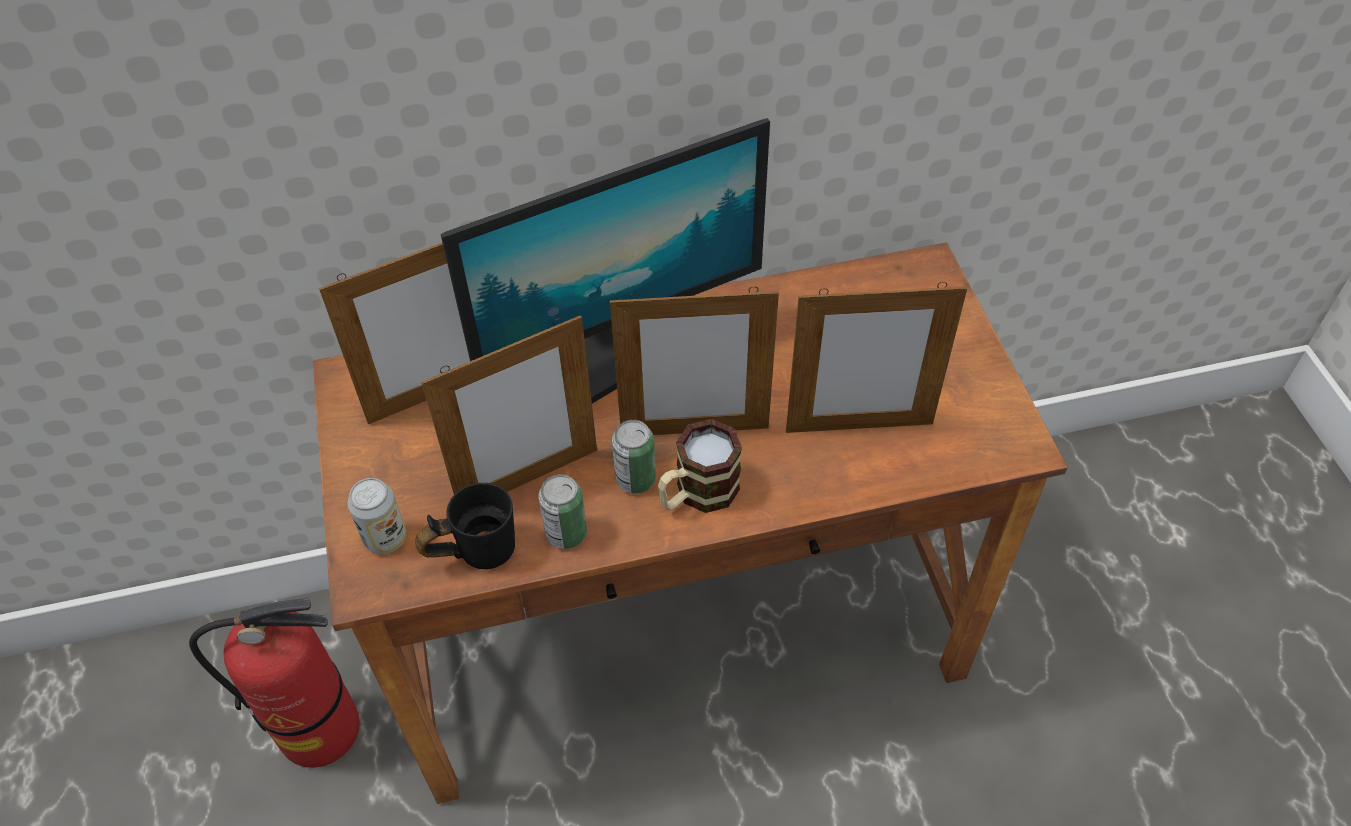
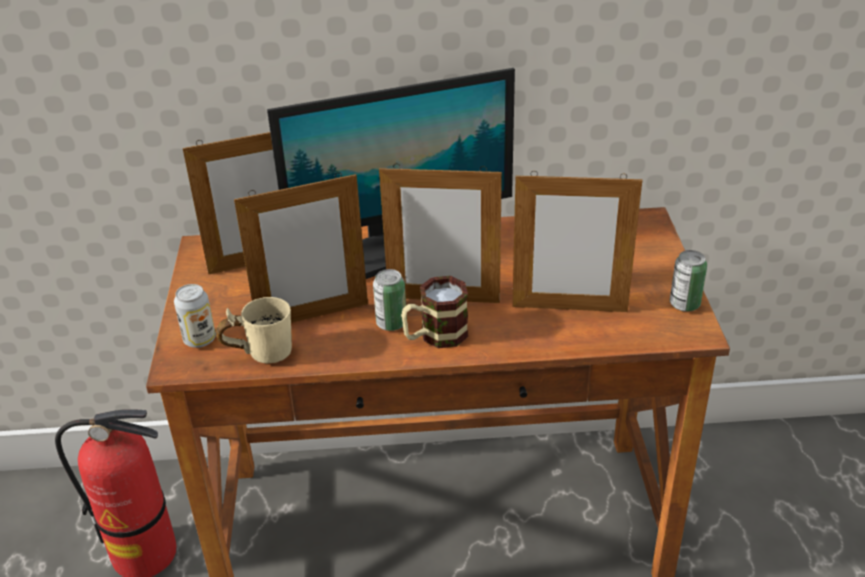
camera: 10 degrees right, 15 degrees down
black mug [415,483,515,569] -> beige mug [216,297,292,364]
can [538,474,587,549] -> can moved to [670,250,707,312]

